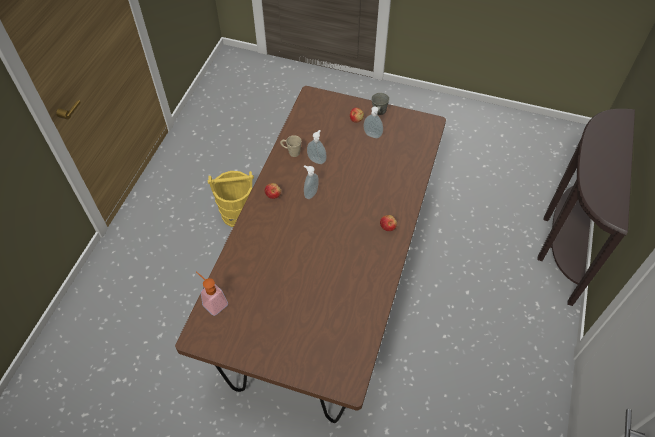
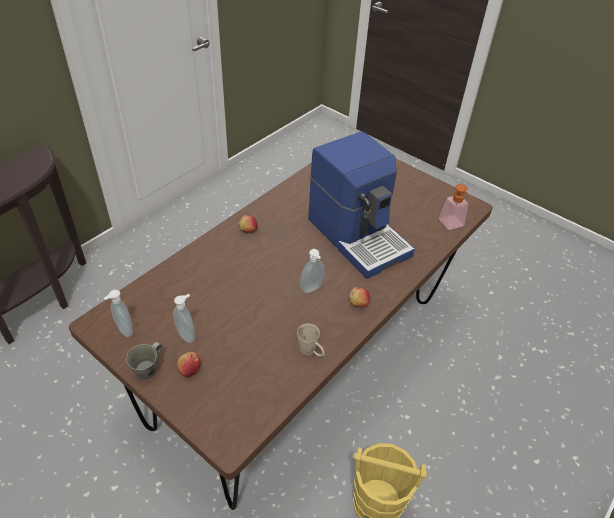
camera: 160 degrees left, 10 degrees down
soap dispenser [307,130,327,164] -> soap dispenser moved to [104,290,133,337]
none -> coffee machine [308,132,415,279]

